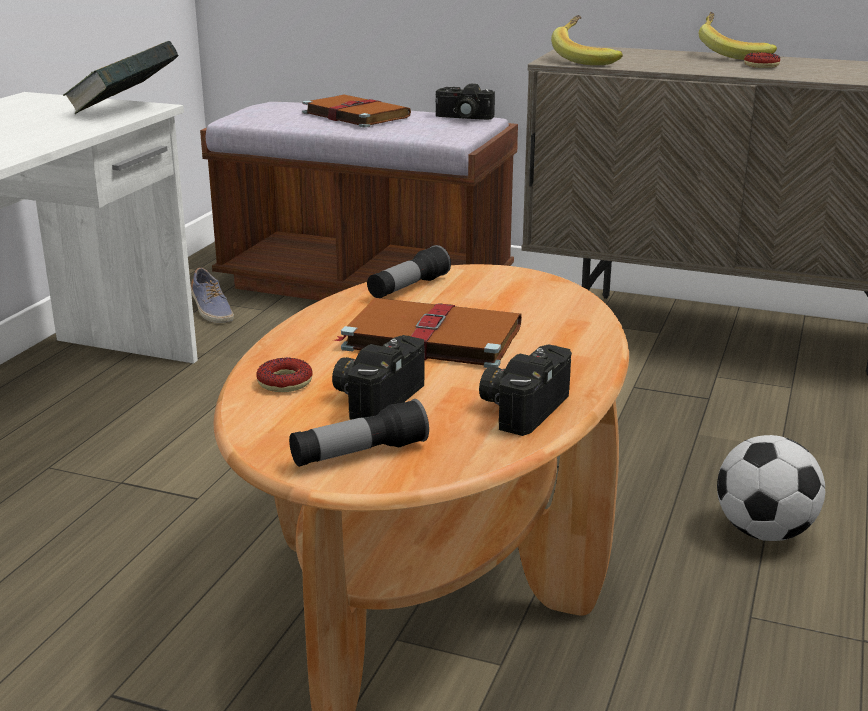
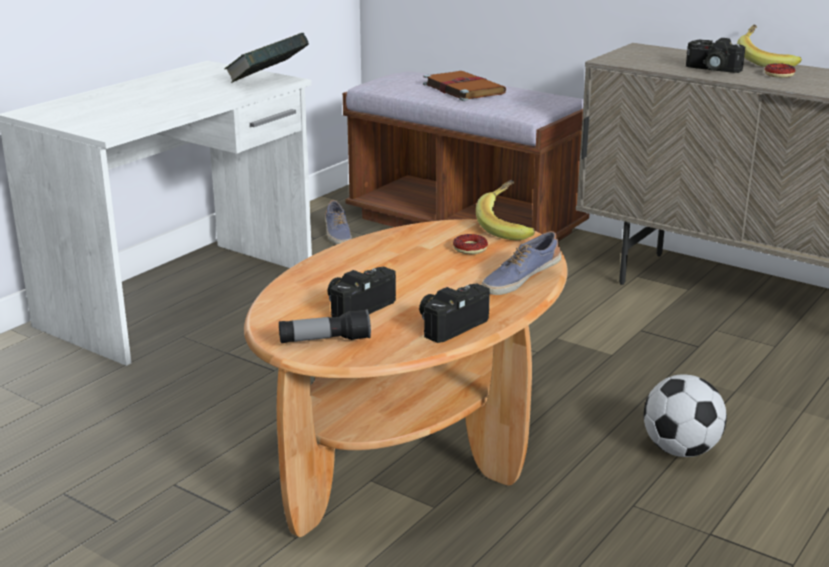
camera: 15 degrees right, 0 degrees up
donut [256,358,313,392] -> donut moved to [453,234,488,254]
brown book [334,298,522,368] -> none
flashlight [367,245,451,298] -> none
camera [435,83,495,120] -> camera moved to [686,38,745,73]
banana [551,15,623,65] -> banana moved to [476,180,535,240]
none -> shoe [481,231,561,295]

